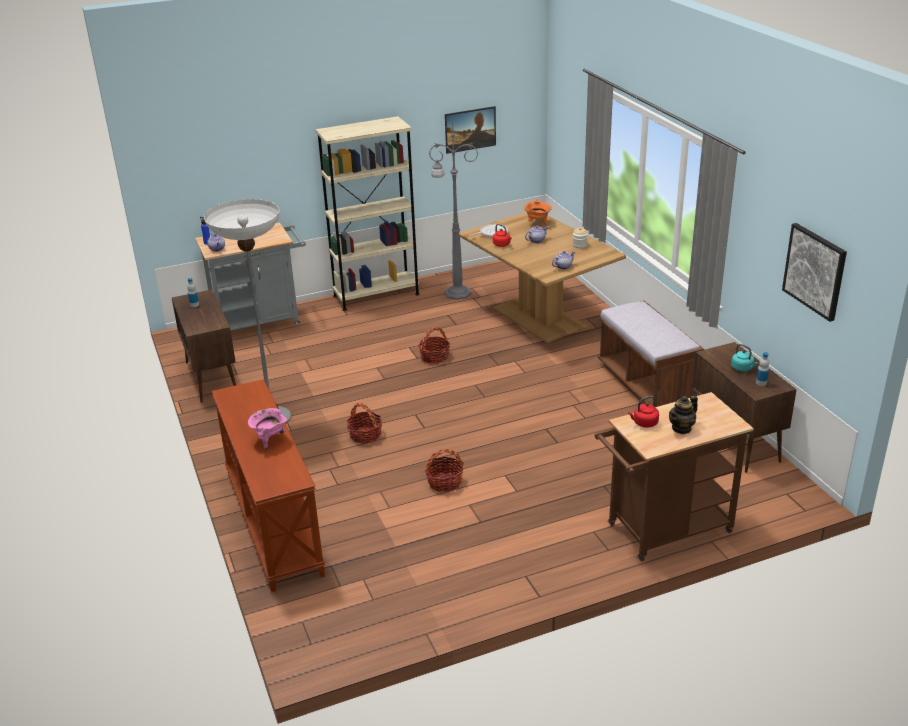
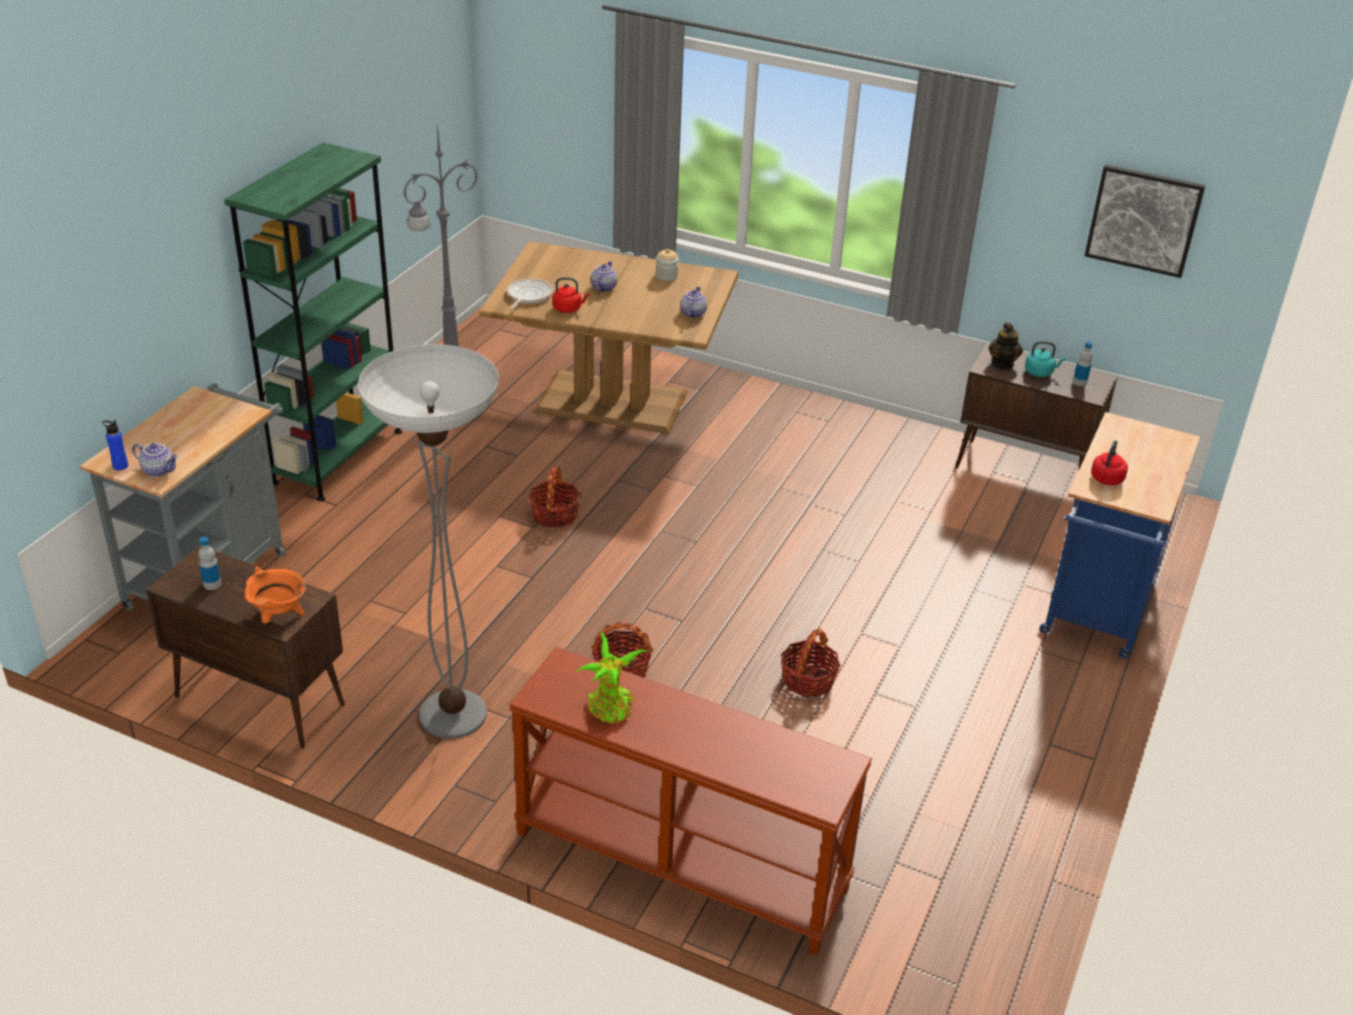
camera: 45 degrees left, 5 degrees up
pink cooking pot [248,408,287,450] -> none
beige bookcase [315,116,420,311] -> green bookcase [224,142,402,501]
picture [445,106,496,154] -> none
orange cooking pot [524,199,552,226] -> orange cooking pot moved to [245,566,306,623]
brown cart [595,392,754,562] -> blue cart [1039,412,1200,658]
brown bench [598,301,704,407] -> none
teapot [669,396,698,434] -> teapot moved to [989,323,1023,369]
none -> potted plant [576,632,647,723]

